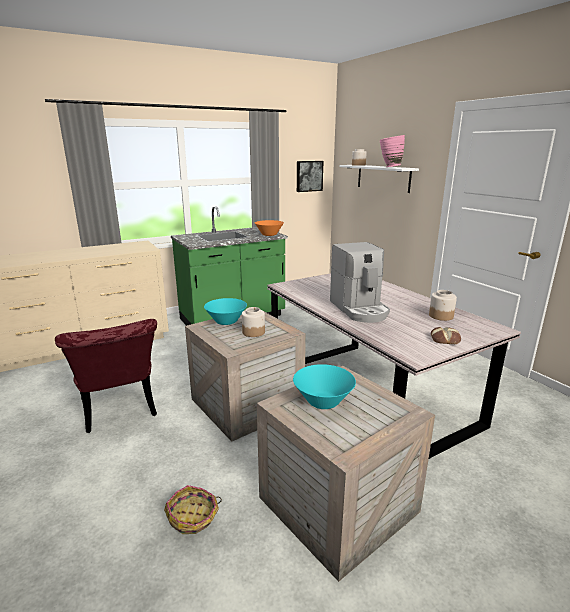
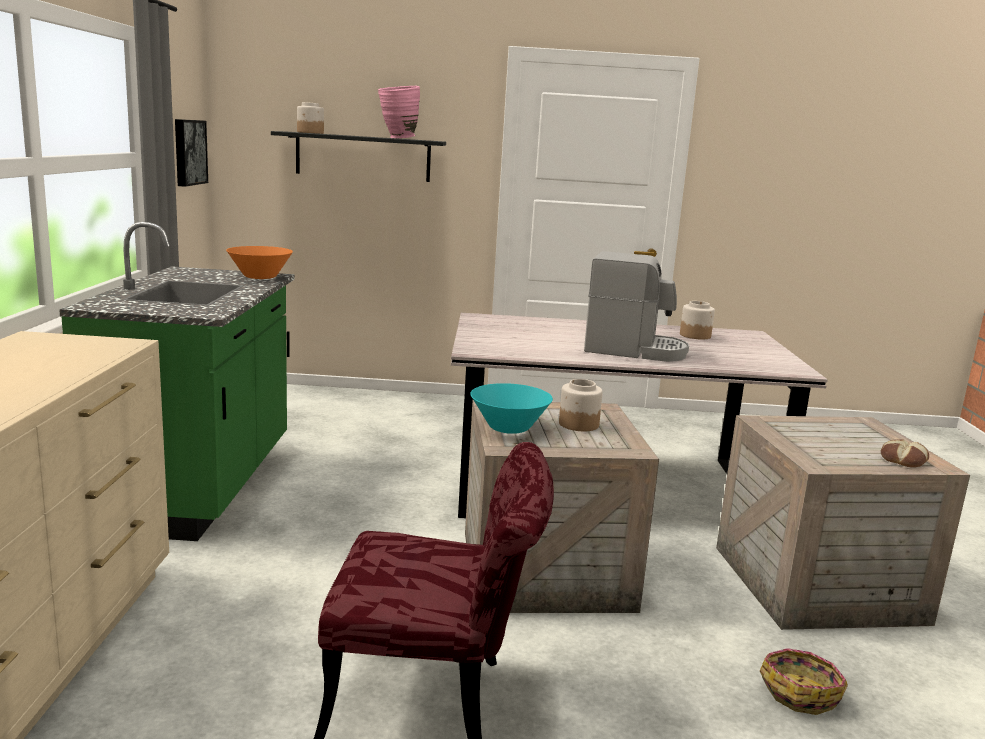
camera: 60 degrees left, 5 degrees down
turquoise bowl [293,364,356,409] -> none
white shelf [339,165,419,193] -> black shelf [271,131,446,182]
bread [431,327,461,344] -> bread moved to [881,439,929,468]

